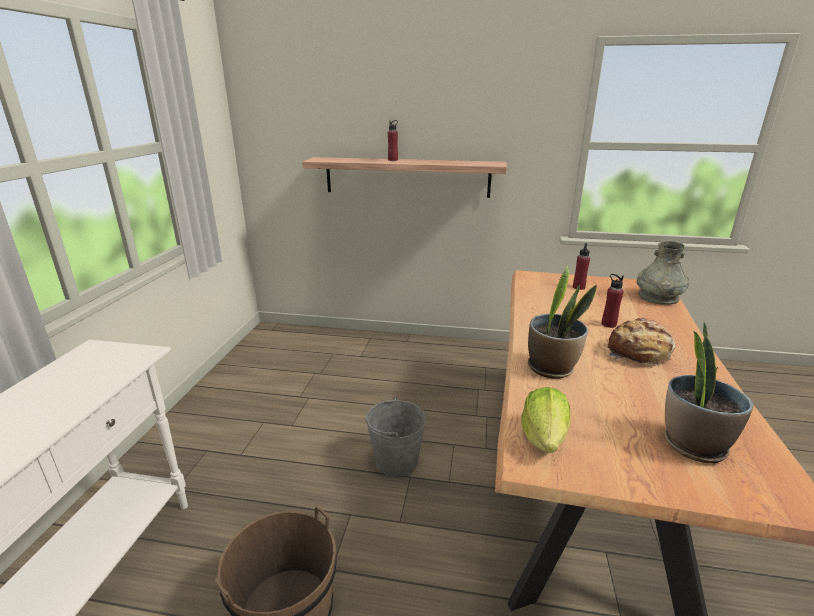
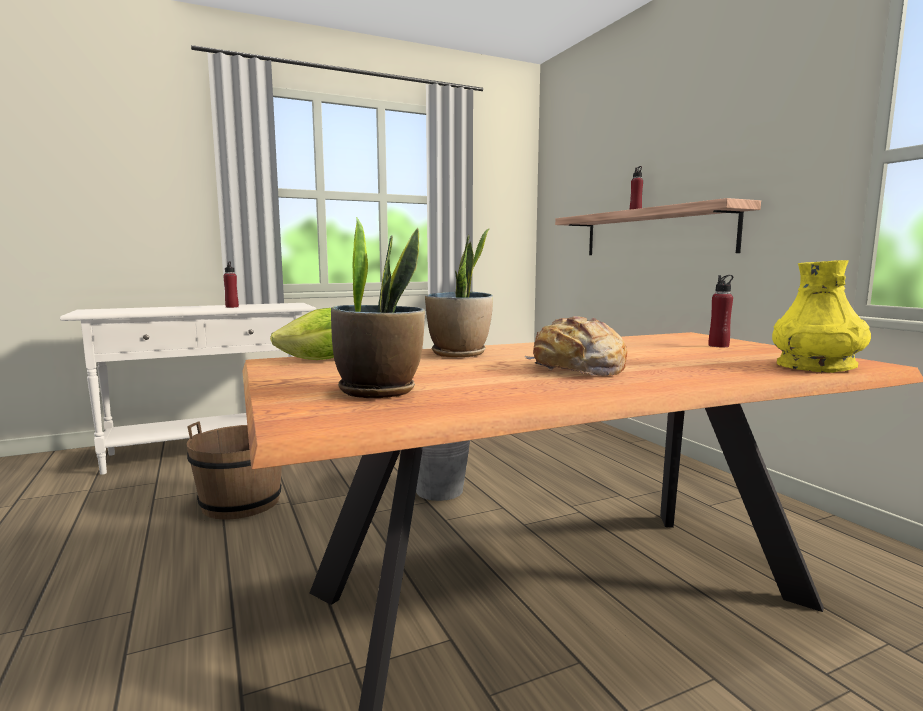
camera: 55 degrees right, 15 degrees down
red bottle [601,274,624,328] -> red bottle moved to [223,261,239,308]
grey vase [637,241,689,305] -> yellow vase [772,260,871,373]

